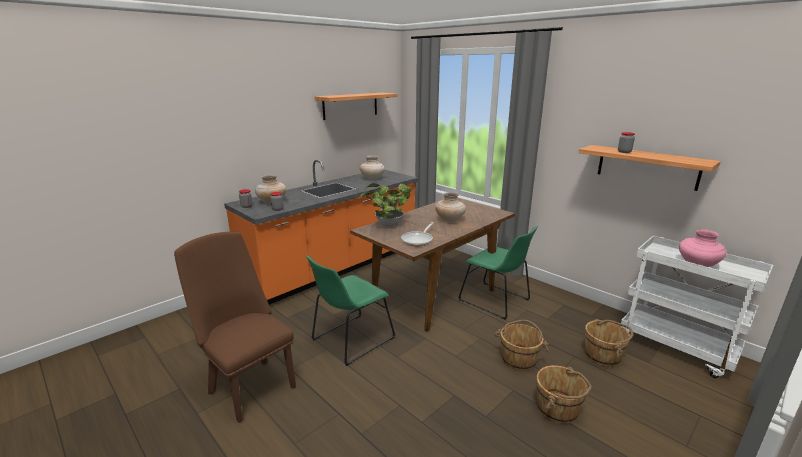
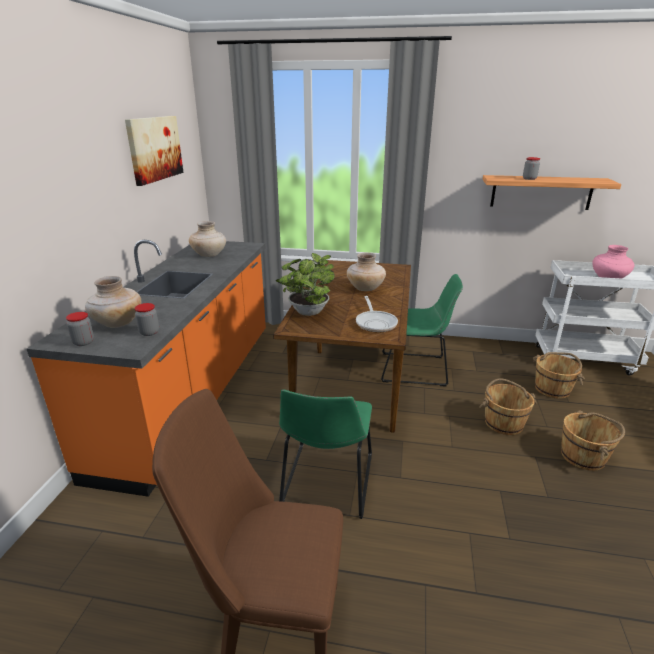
camera: 35 degrees left, 5 degrees up
shelf [315,93,397,120] -> picture [125,116,183,186]

